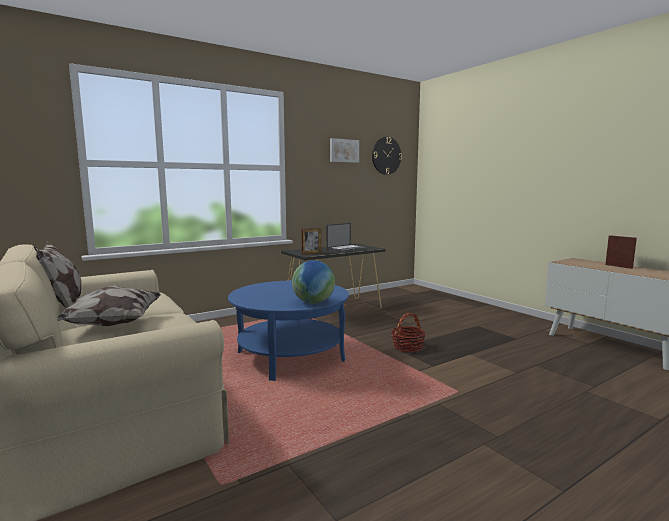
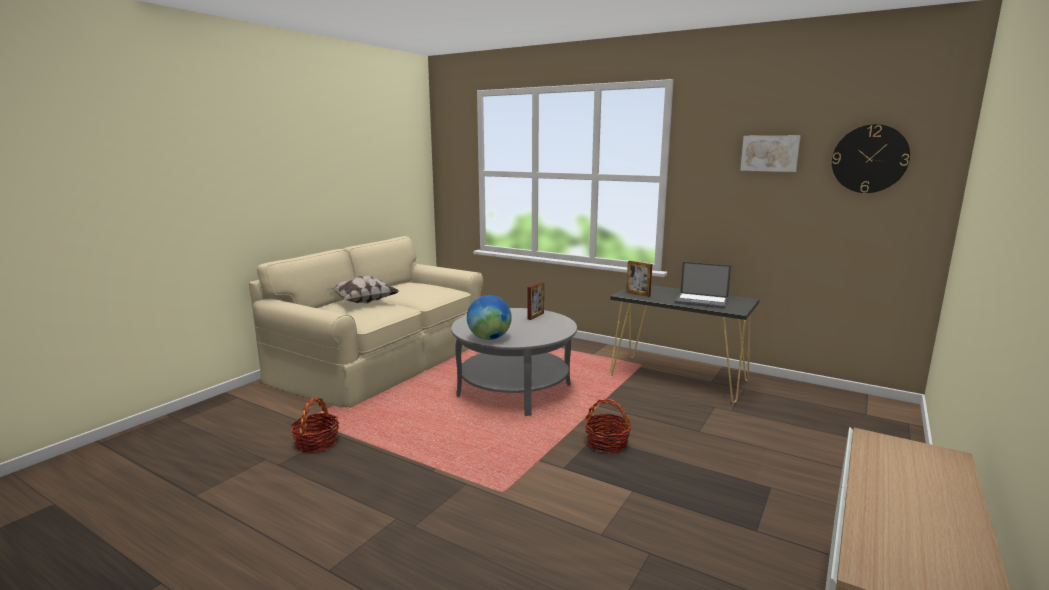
camera: 65 degrees right, 5 degrees up
pillow [34,241,82,308] -> none
blue coffee table [228,280,349,381] -> grey coffee table [451,308,577,416]
picture frame [605,235,637,269] -> picture frame moved to [528,282,544,320]
none -> basket [291,397,339,453]

